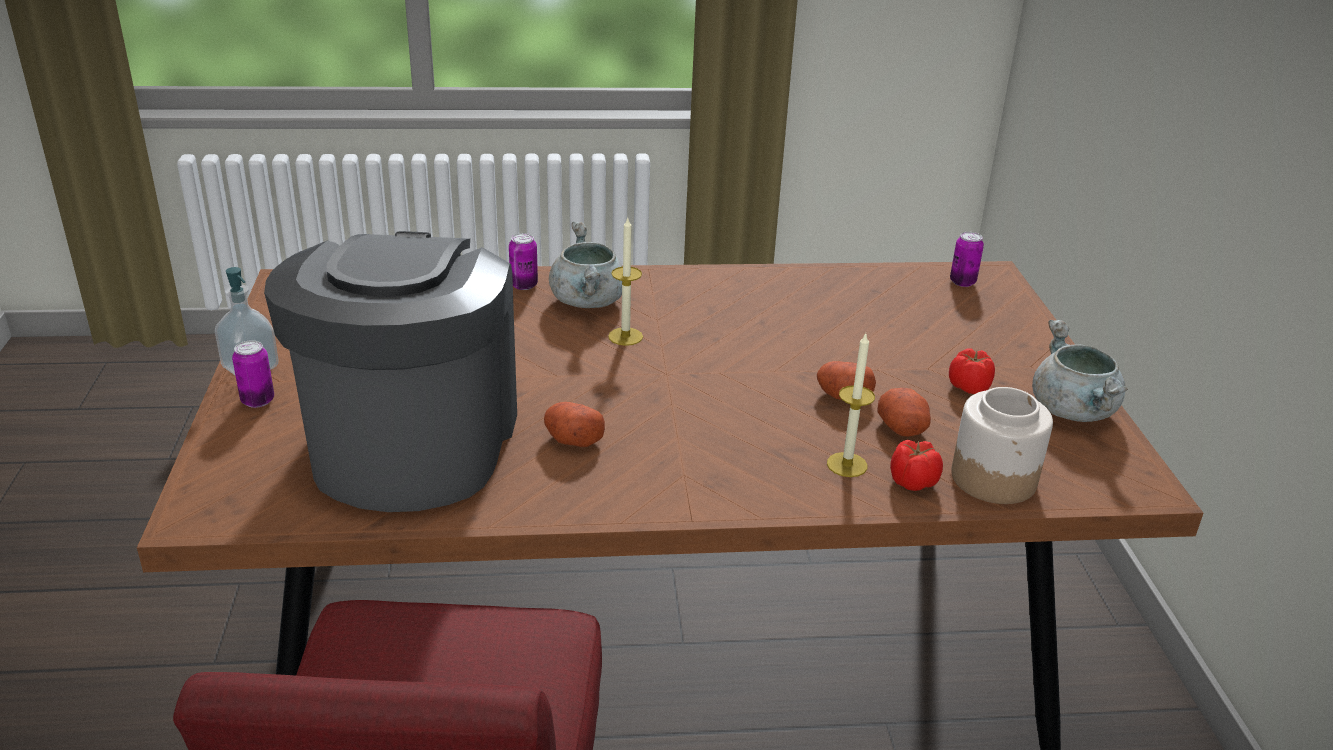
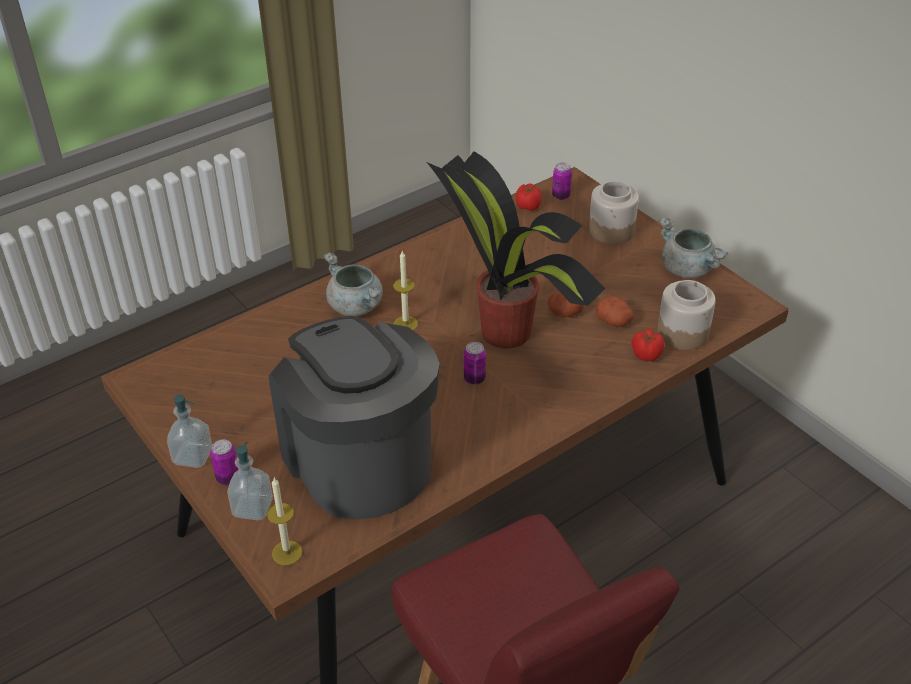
camera: 30 degrees left, 10 degrees up
can [509,233,538,290] -> can moved to [463,342,486,385]
potato [544,402,605,447] -> none
candle [827,334,875,477] -> candle moved to [267,478,302,565]
tomato [949,348,995,394] -> tomato moved to [516,183,542,211]
none -> soap dispenser [227,442,273,520]
none -> potted plant [427,152,605,348]
none -> jar [589,181,639,244]

